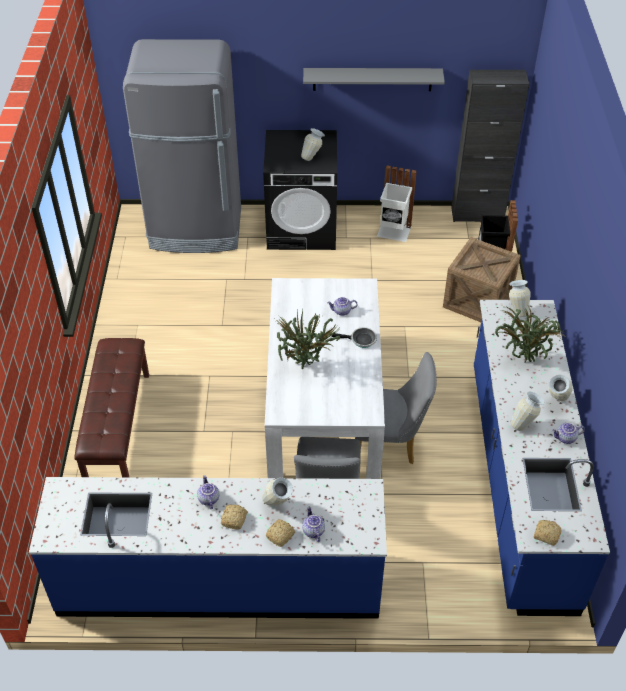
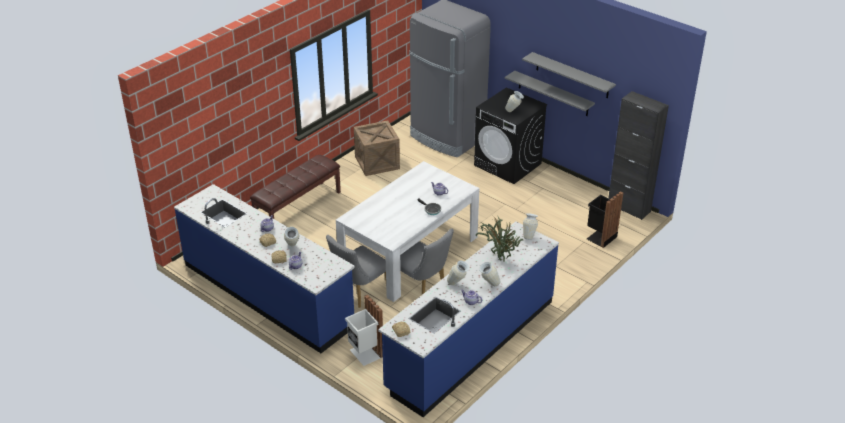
camera: 40 degrees right, 10 degrees down
potted plant [275,307,340,369] -> none
white trash can [377,165,417,242] -> white trash can moved to [345,294,383,366]
crate [443,237,521,322] -> crate moved to [354,120,400,176]
none -> grey shelf [505,71,595,116]

